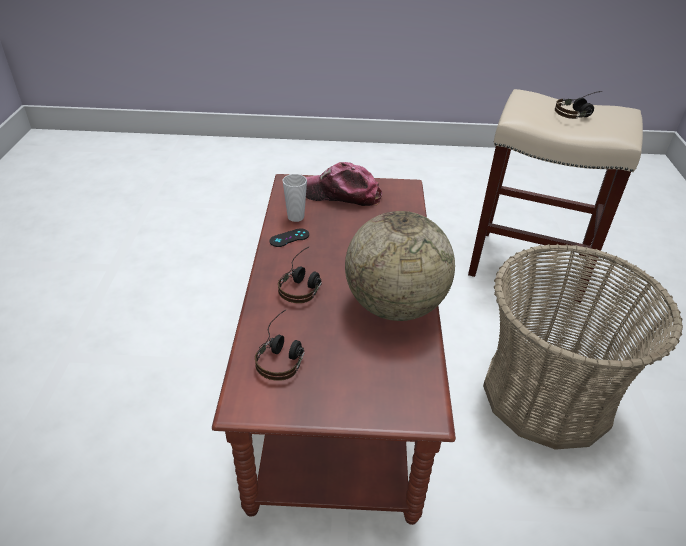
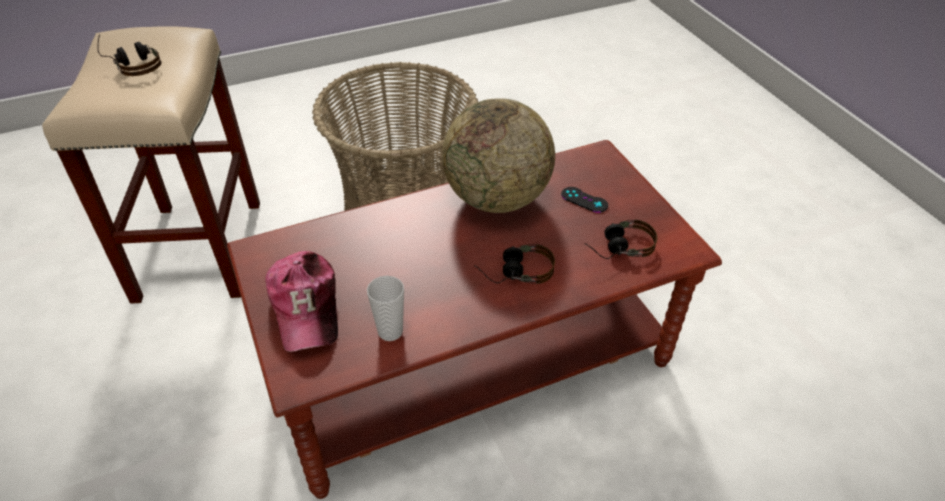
camera: 115 degrees left, 5 degrees up
black game controller [269,229,309,247] -> black game controller moved to [561,187,608,213]

